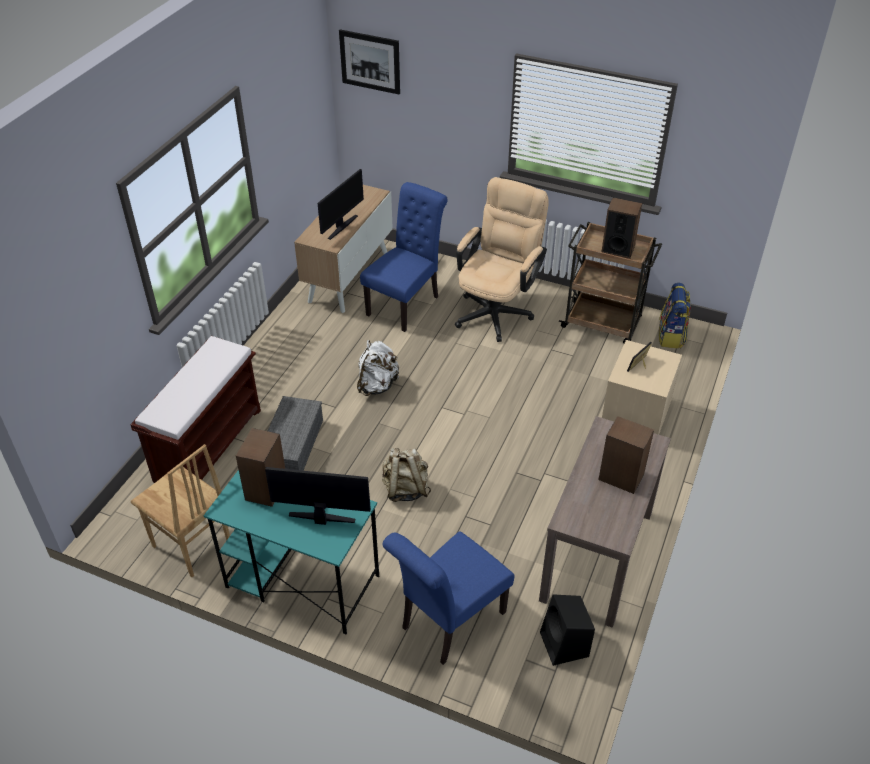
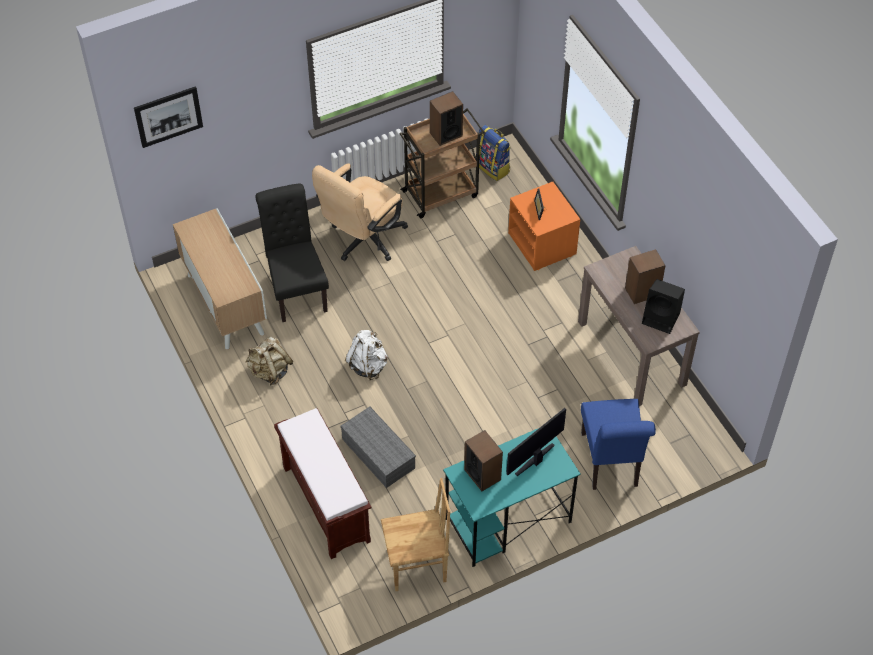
camera: 50 degrees left, 10 degrees up
monitor [318,169,364,240] -> none
blue chair [360,182,448,332] -> black chair [256,183,329,322]
beige backpack [382,448,431,502] -> beige backpack moved to [246,337,293,385]
beige office chair [455,177,549,342] -> beige office chair turned 120 degrees counterclockwise [312,163,408,261]
black speaker [540,594,595,666] -> black speaker moved to [642,279,685,334]
beige nightstand [602,340,682,435] -> orange nightstand [508,182,581,271]

